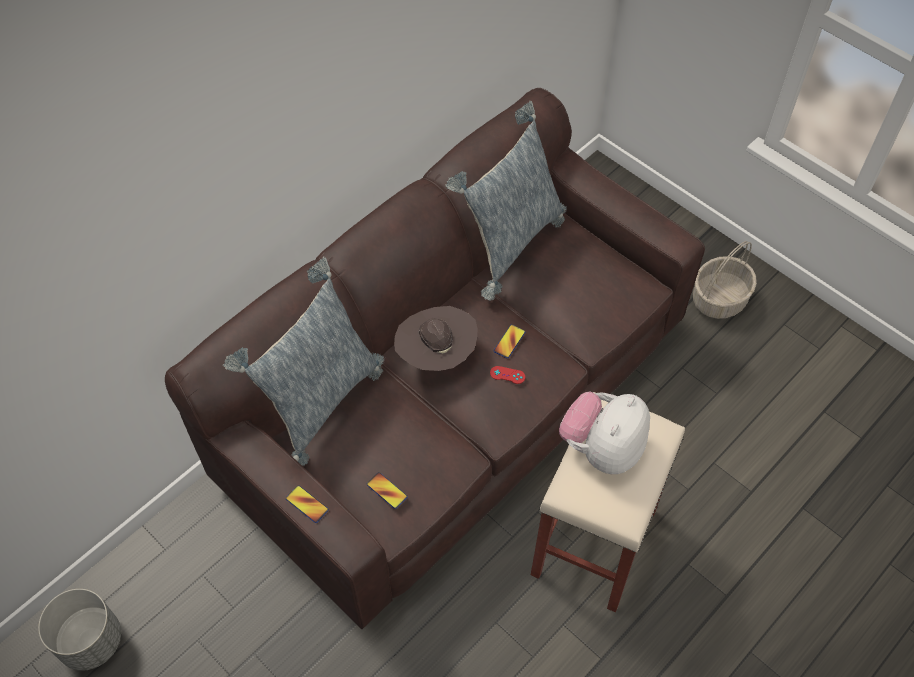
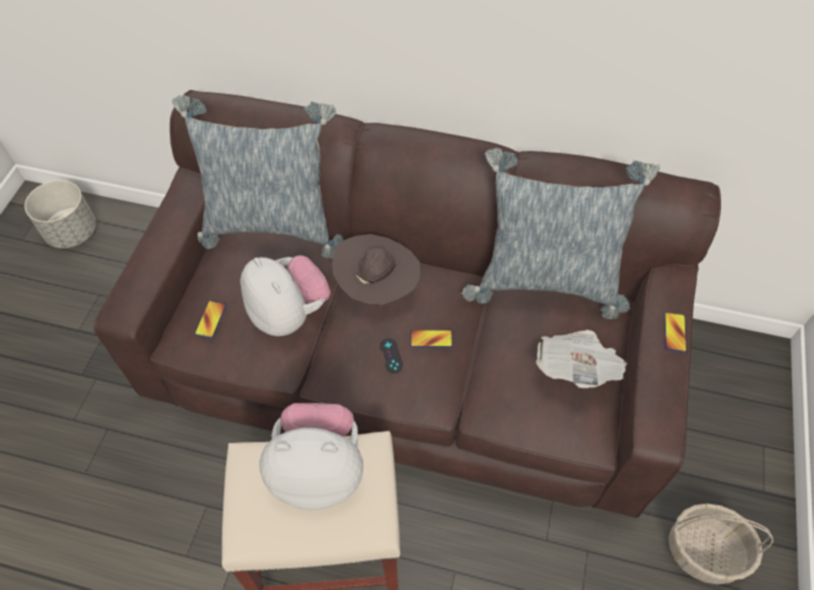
camera: 60 degrees right, 0 degrees up
phone [286,485,329,523] -> phone moved to [664,312,687,353]
red game controller [490,366,525,384] -> black game controller [380,338,403,373]
none -> plush toy [240,255,331,336]
none -> newspaper [536,330,627,388]

